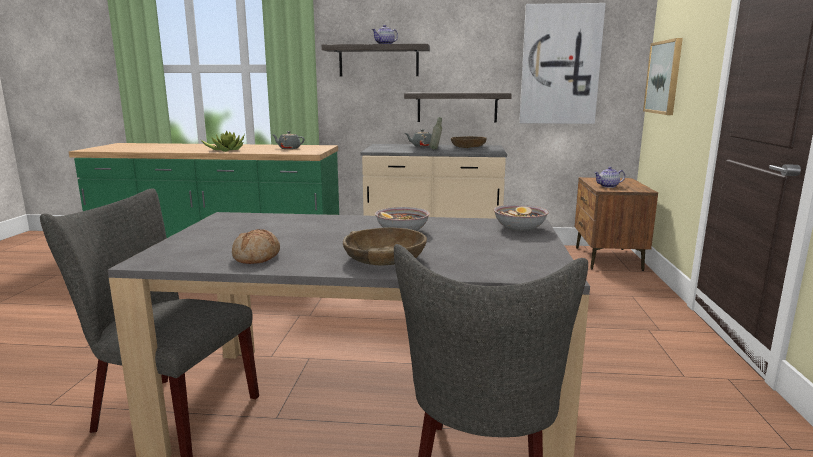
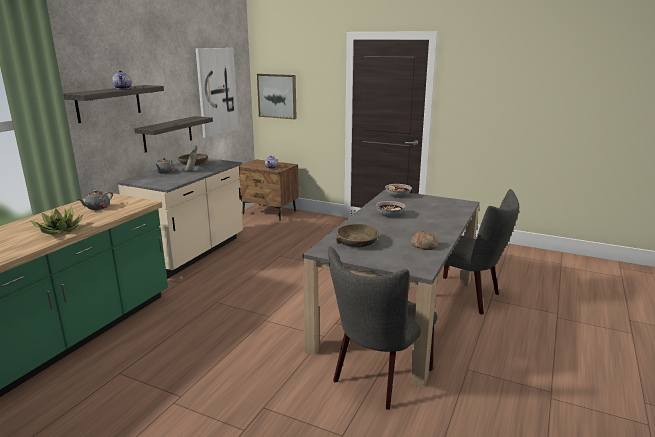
camera: 70 degrees left, 5 degrees up
brown bowl [343,227,427,265] -> brown bowl moved to [336,224,379,247]

